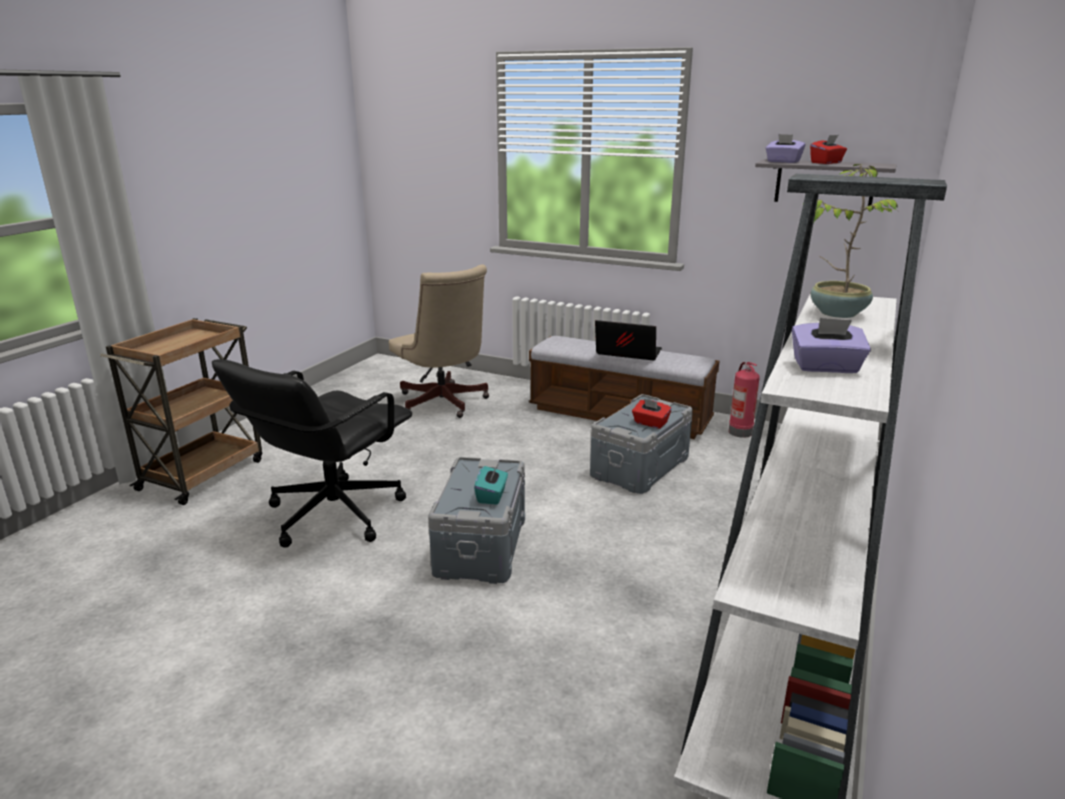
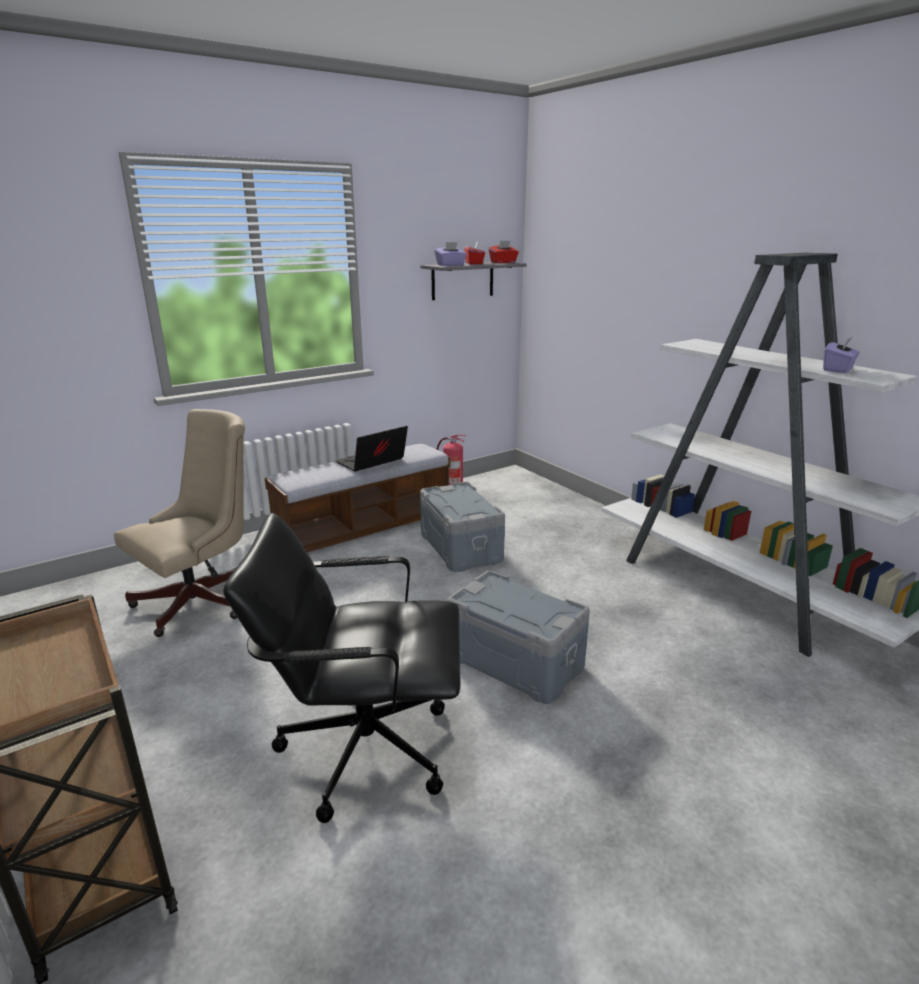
camera: 60 degrees left, 0 degrees up
black office chair [212,359,412,548] -> black office chair turned 120 degrees clockwise [223,513,461,823]
beige office chair [389,264,489,418] -> beige office chair turned 45 degrees counterclockwise [114,409,245,637]
turquoise tissue box [474,466,508,505] -> none
red tissue box [632,398,672,429] -> red tissue box moved to [489,241,519,263]
potted plant [802,164,898,318] -> none

